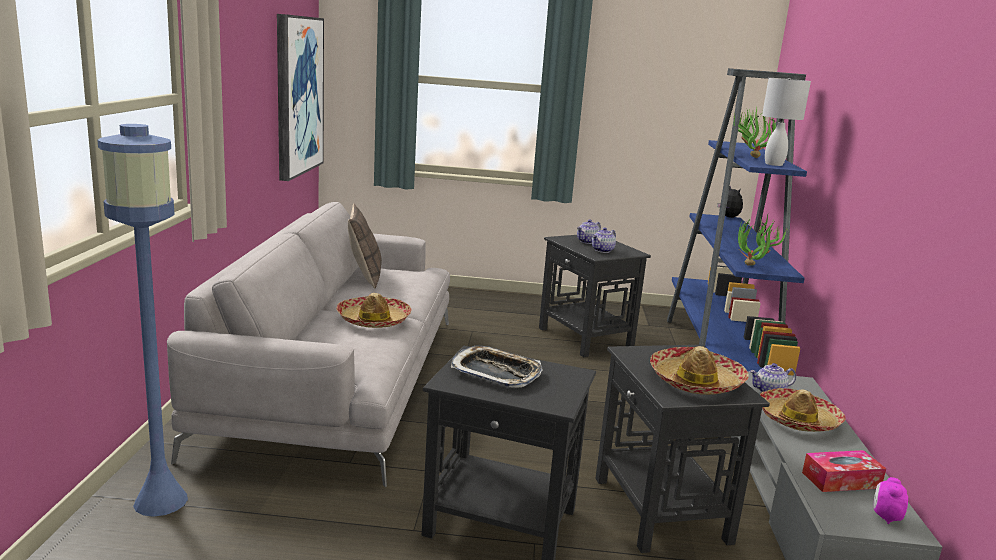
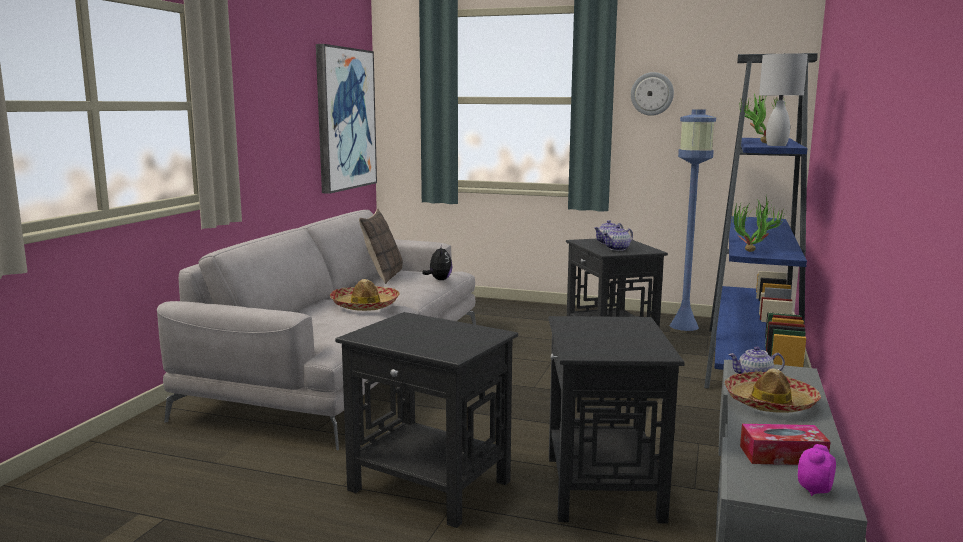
camera: 15 degrees right, 5 degrees down
blue floor lamp [98,124,188,517] -> blue floor lamp moved to [670,109,716,331]
tray [451,346,543,388] -> none
hat [650,346,749,395] -> none
plush toy [717,186,743,218] -> plush toy moved to [422,245,452,280]
none -> wall clock [631,72,674,116]

